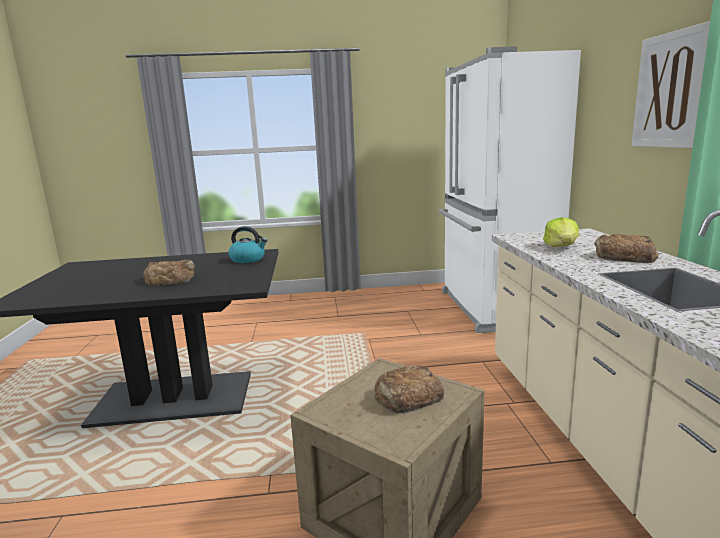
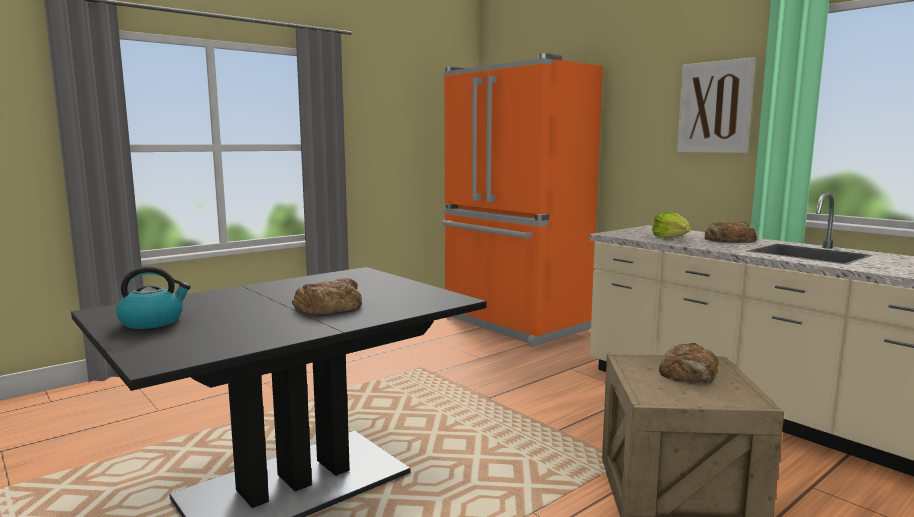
camera: 35 degrees left, 5 degrees down
kettle [228,226,268,263] -> kettle moved to [116,266,191,329]
white fridge [439,46,581,333] -> orange fridge [442,53,603,347]

